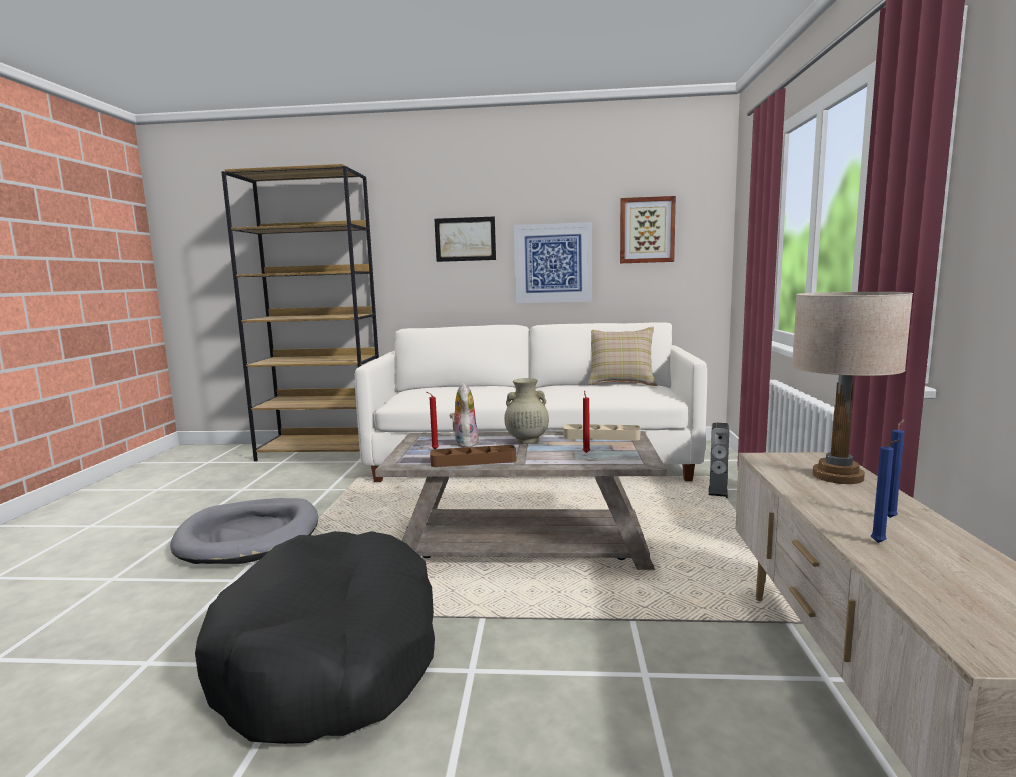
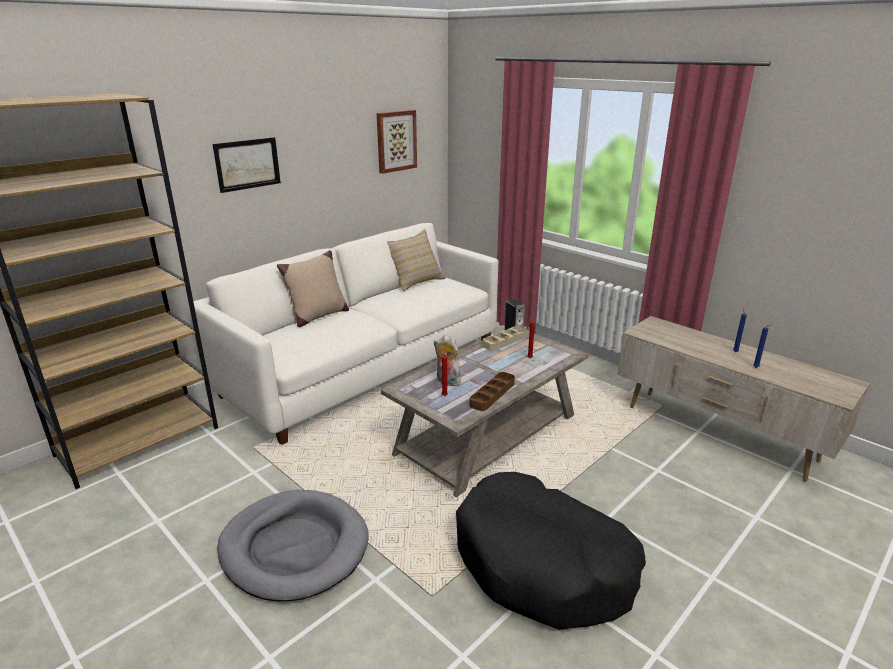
camera: 50 degrees left, 15 degrees up
beige vase [504,378,549,444] -> none
picture [514,222,592,303] -> none
beige table lamp [792,292,913,484] -> none
none -> beige pillow [277,250,349,327]

